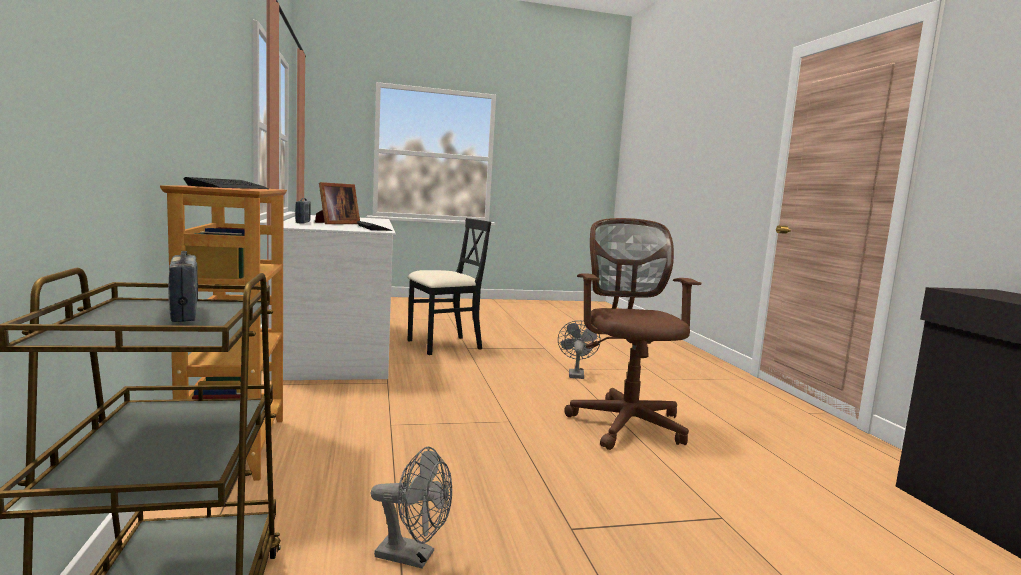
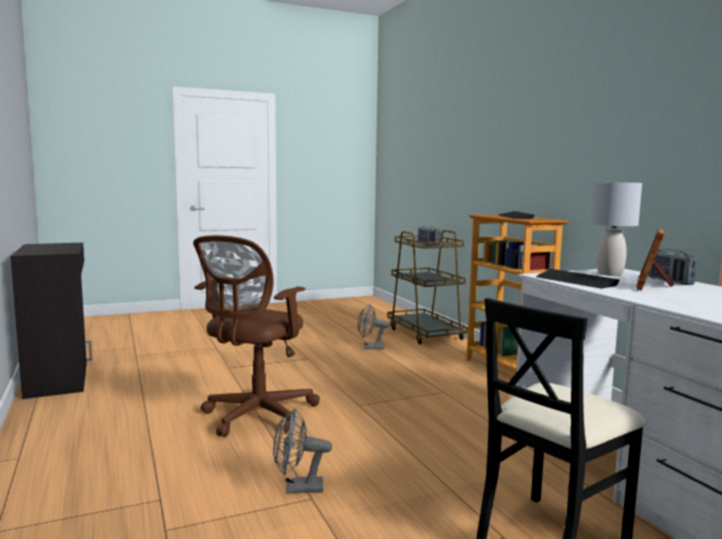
camera: 170 degrees right, 0 degrees up
grey fan [558,320,600,379] -> grey fan turned 90 degrees clockwise [273,408,332,494]
brown office chair [564,218,701,450] -> brown office chair turned 45 degrees clockwise [193,235,320,437]
none -> grey table lamp [591,182,642,276]

